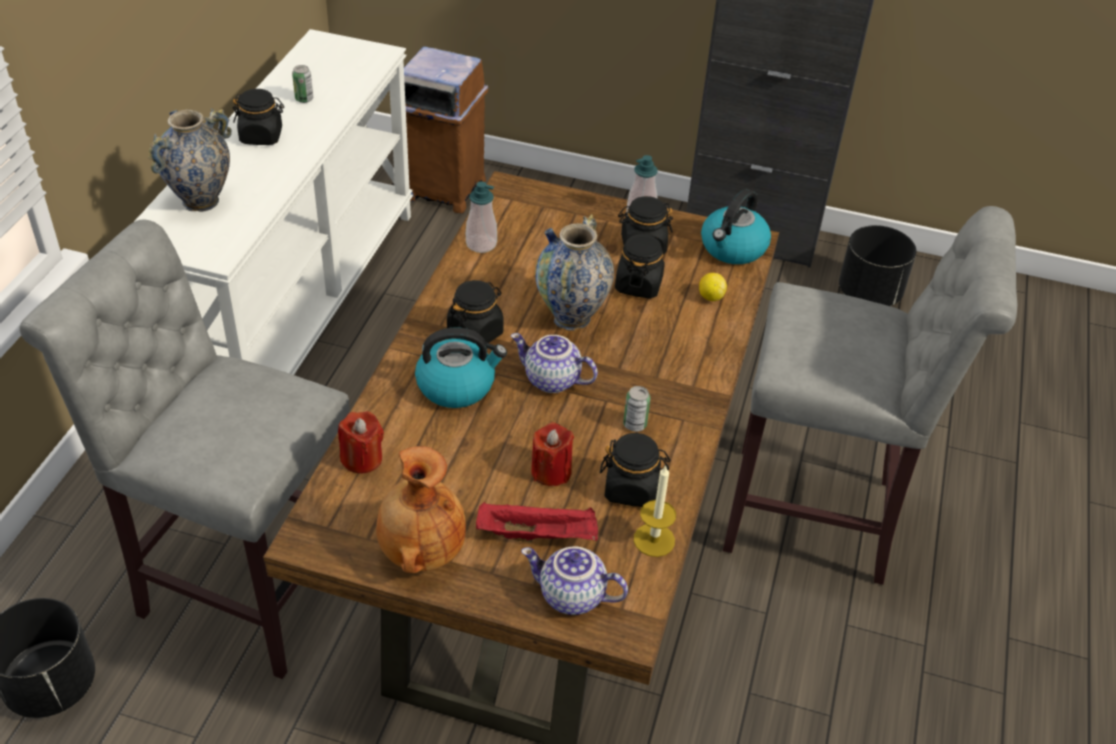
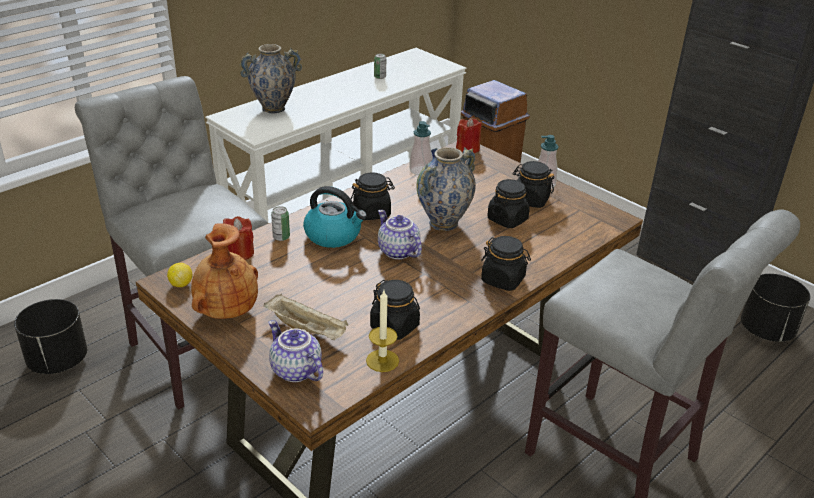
camera: 30 degrees right, 10 degrees down
black jar [233,89,284,145] -> black jar moved to [481,236,531,291]
red tray [476,502,598,542] -> beige tray [263,294,348,340]
red candle [531,423,574,486] -> red candle moved to [456,118,482,153]
can [623,386,651,432] -> can moved to [271,206,290,241]
lemon [699,273,727,301] -> lemon moved to [167,263,192,287]
kettle [701,189,771,264] -> none

